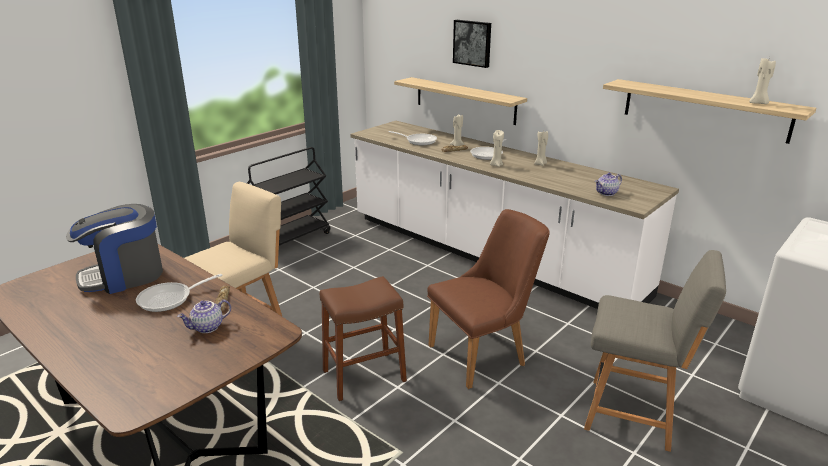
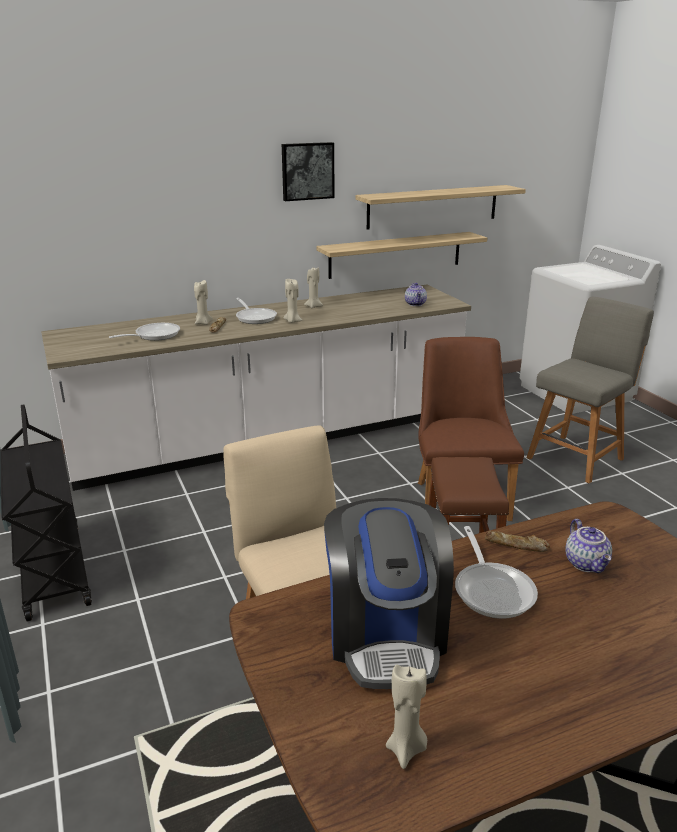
camera: 65 degrees left, 0 degrees up
shelf [394,77,527,125] -> shelf moved to [316,232,487,279]
picture [453,20,491,68] -> picture moved to [282,142,334,201]
beige candle [749,57,776,104] -> beige candle moved to [386,665,427,769]

